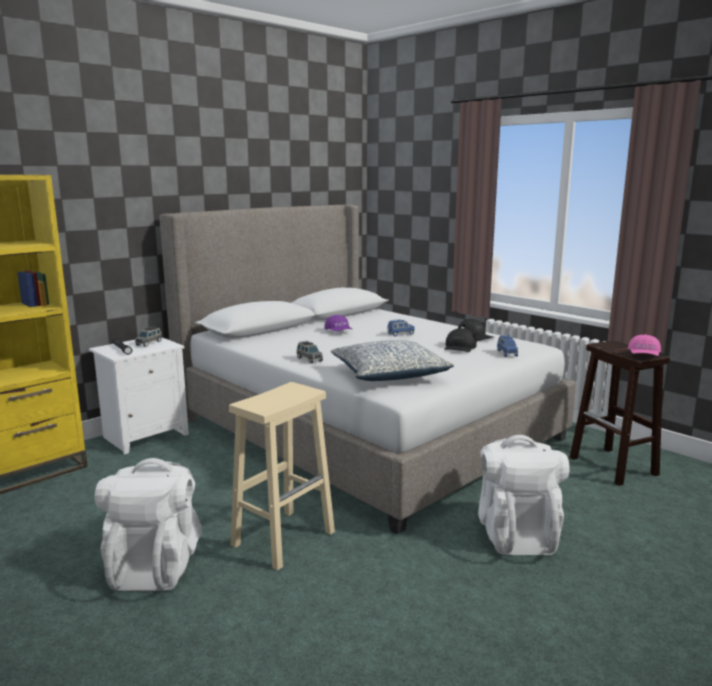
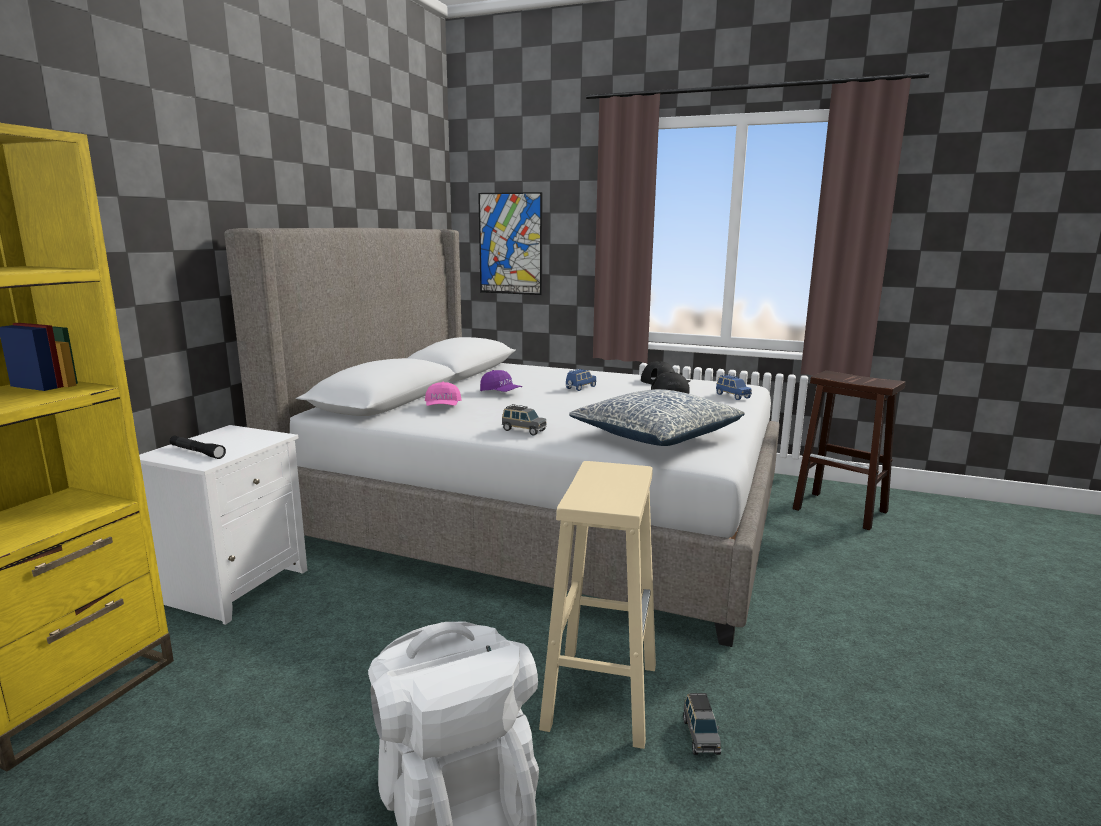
camera: 25 degrees left, 0 degrees up
grey toy car [135,327,162,347] -> grey toy car moved to [683,693,721,755]
white backpack [478,435,570,555] -> none
pink cap [628,334,661,356] -> pink cap moved to [425,382,462,406]
none -> picture [478,192,543,295]

